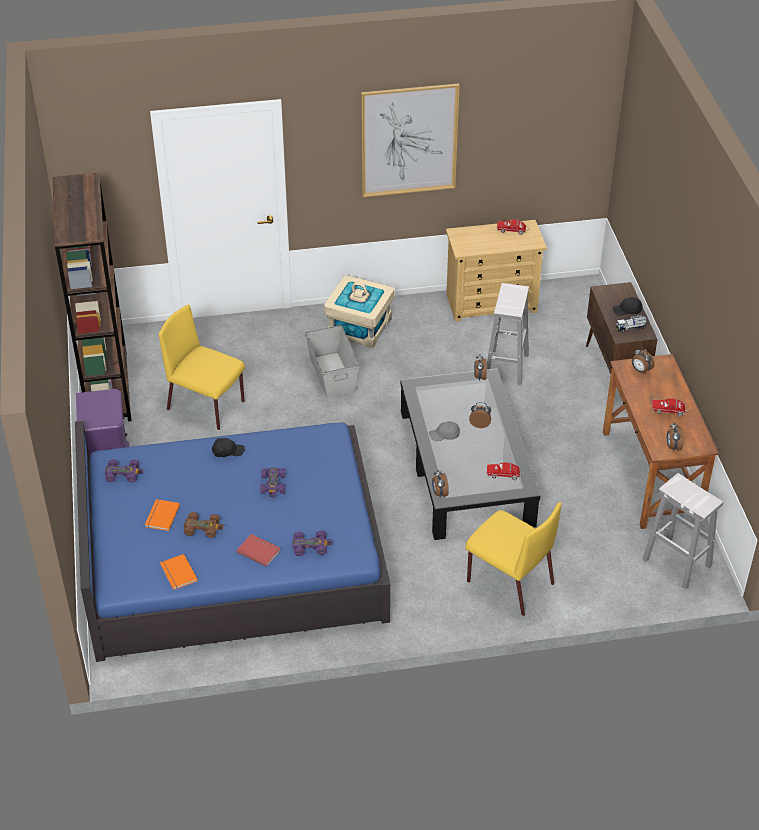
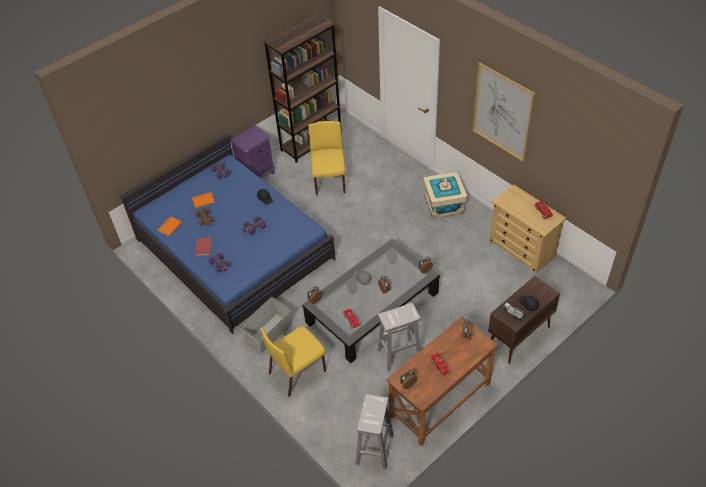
camera: 60 degrees right, 5 degrees up
grey storage box [305,325,360,398] -> grey storage box moved to [240,297,292,353]
yellow chair [465,502,562,616] -> yellow chair turned 45 degrees clockwise [261,326,326,397]
white stool [487,283,529,385] -> white stool moved to [378,303,421,371]

